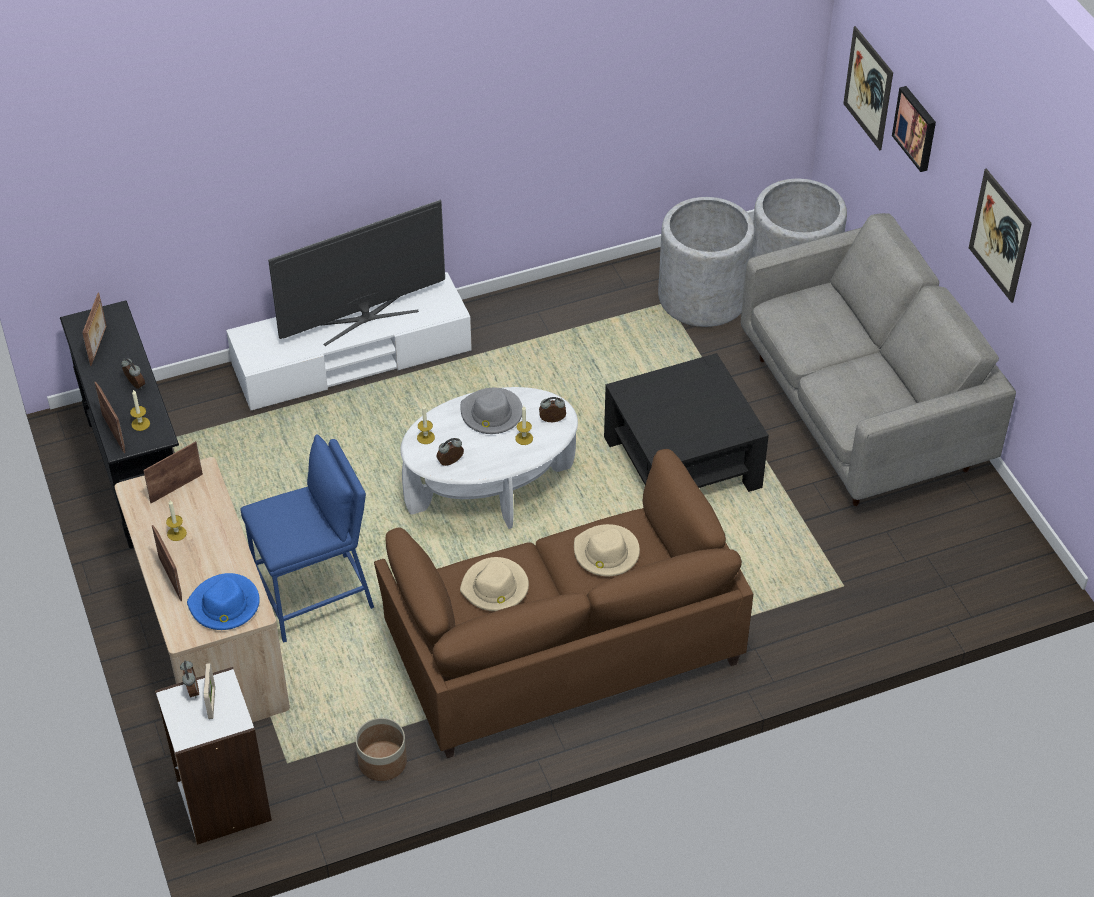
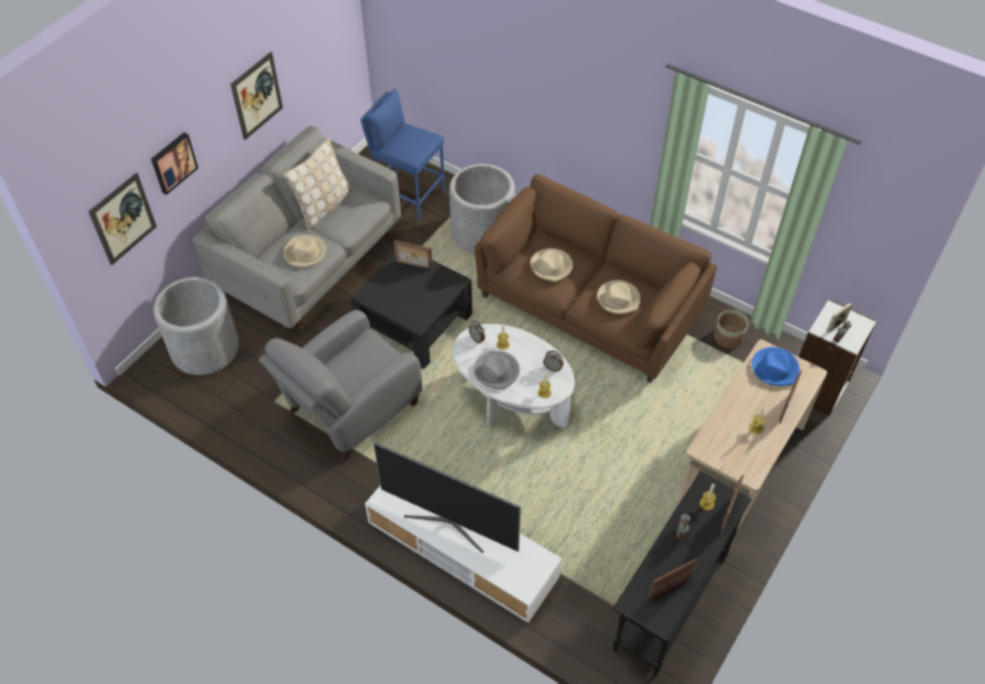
camera: 125 degrees left, 5 degrees up
picture frame [143,441,203,503] -> picture frame moved to [394,240,433,270]
blue stool [240,434,374,643] -> blue stool moved to [360,89,445,220]
grey planter [658,197,755,327] -> grey planter moved to [449,164,515,255]
none -> grey armchair [259,310,422,463]
none -> beige pillow [283,138,353,229]
none -> beige hat [283,235,326,267]

